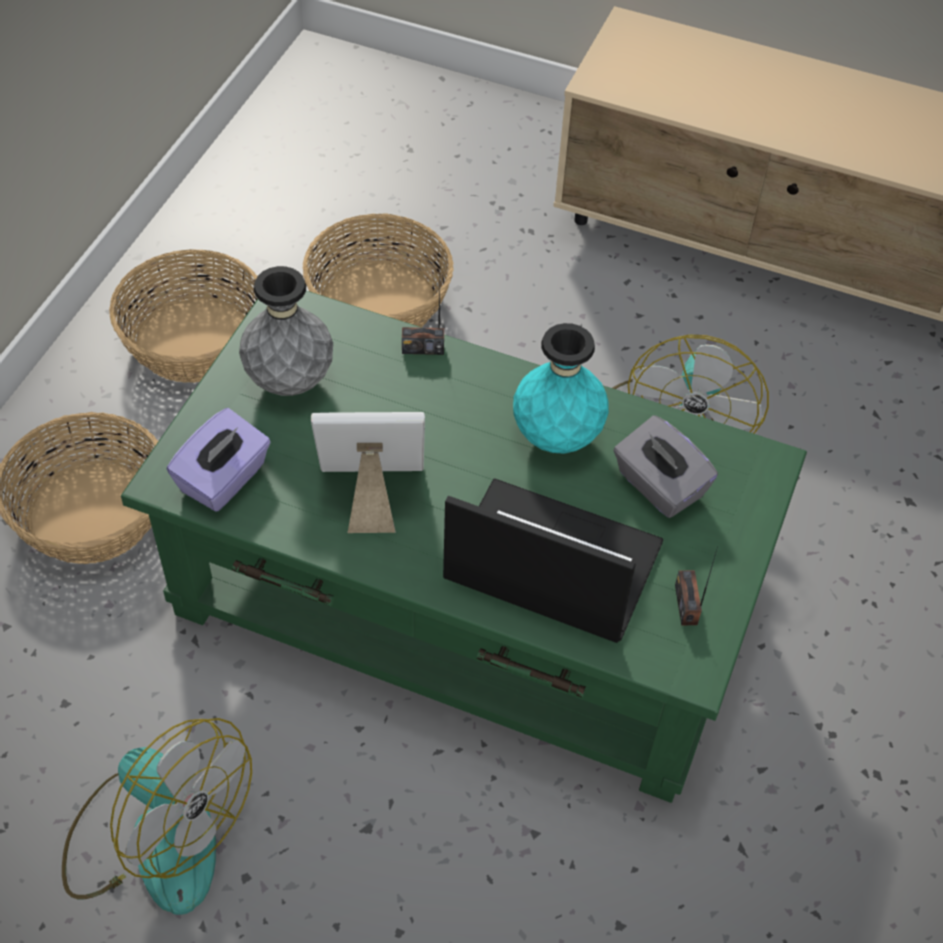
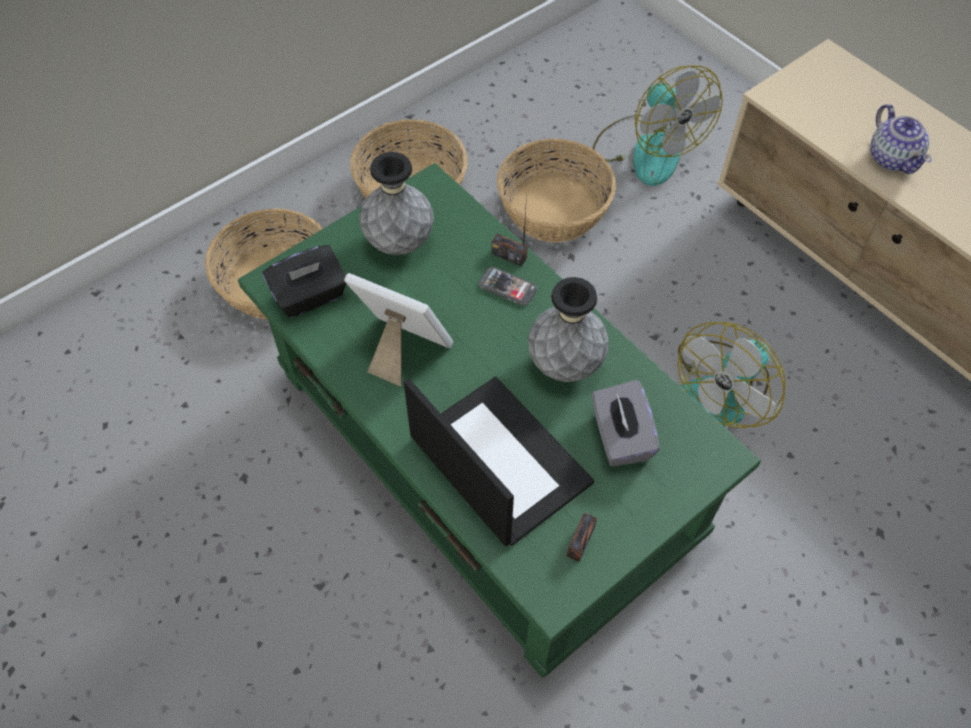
camera: 30 degrees right, 5 degrees up
fan [62,718,252,915] -> fan moved to [592,65,723,186]
purple tissue box [167,408,271,512] -> black tissue box [262,245,346,318]
turquoise vase [513,323,609,454] -> grey vase [528,277,609,382]
none -> phone [479,267,537,306]
none -> teapot [871,104,932,174]

